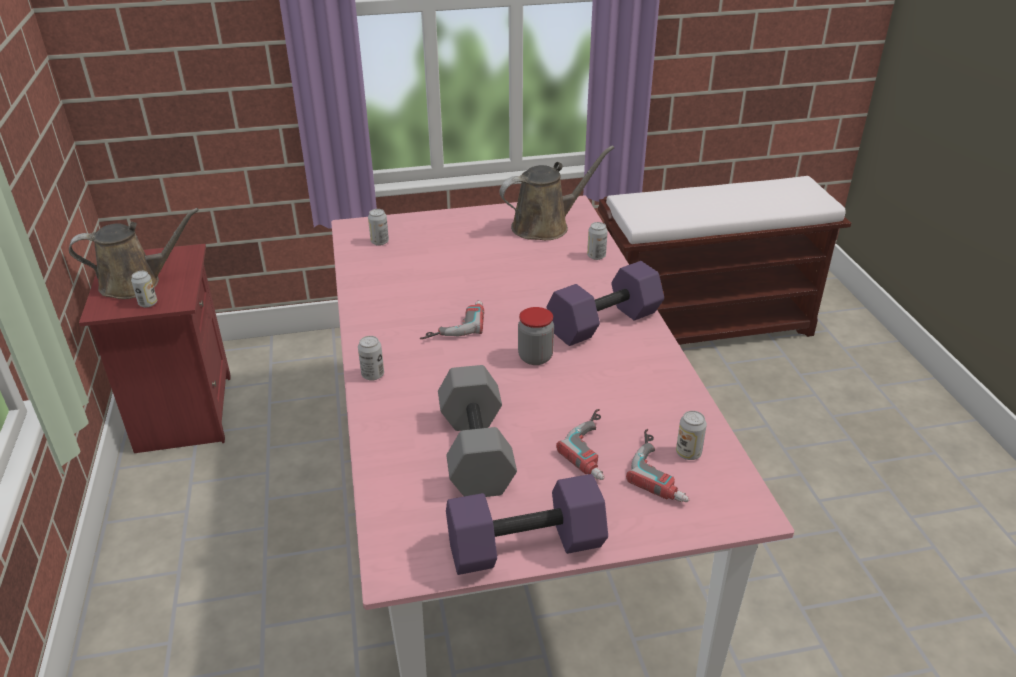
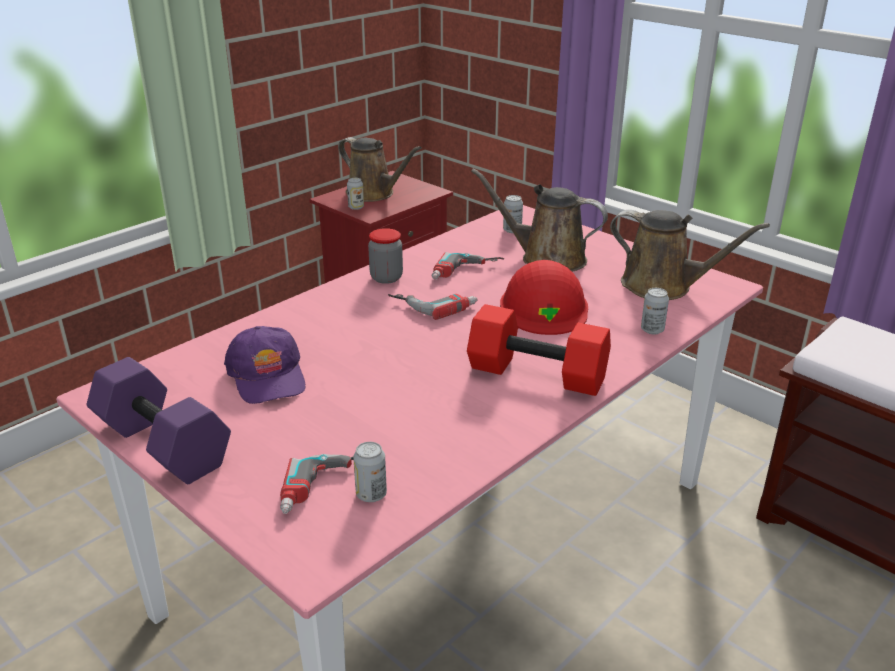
camera: 55 degrees right, 5 degrees down
can [358,336,384,381] -> none
grey dumbbell [438,365,517,497] -> purple cap [224,326,306,404]
jar [518,307,554,365] -> jar moved to [368,228,403,284]
purple dumbbell [547,261,664,346] -> red dumbbell [467,304,611,396]
power drill [556,409,605,480] -> power drill moved to [432,252,504,280]
none -> brown watering can [471,169,608,272]
none -> red hard hat [500,260,588,335]

